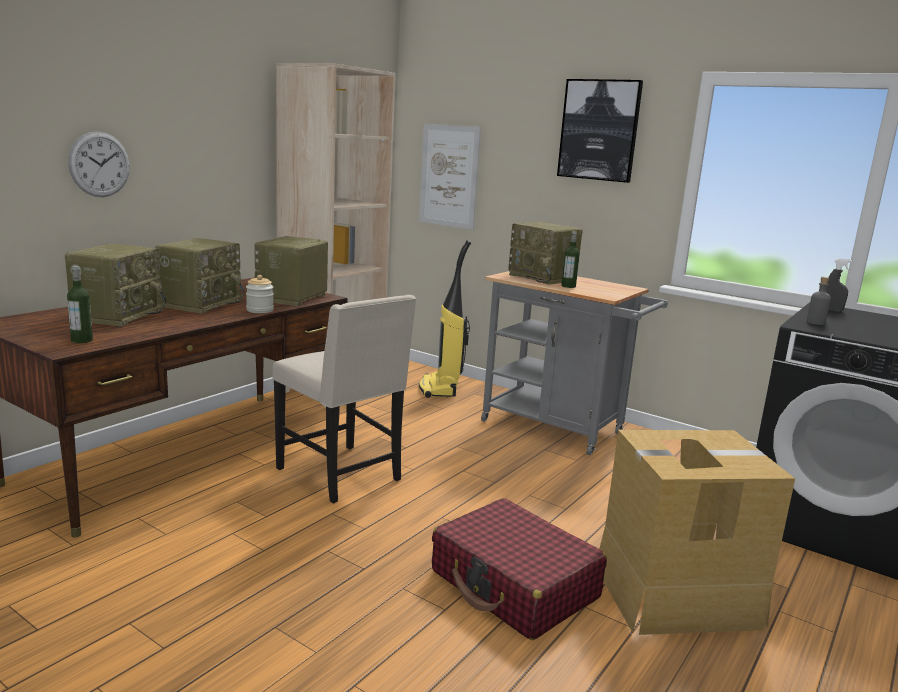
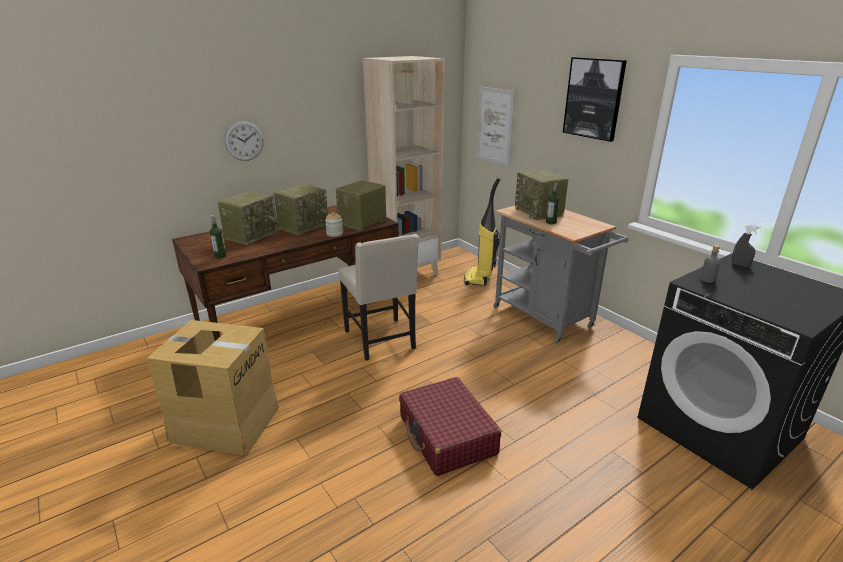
camera: 20 degrees right, 10 degrees up
cardboard box [599,430,795,635] -> cardboard box moved to [147,320,279,455]

